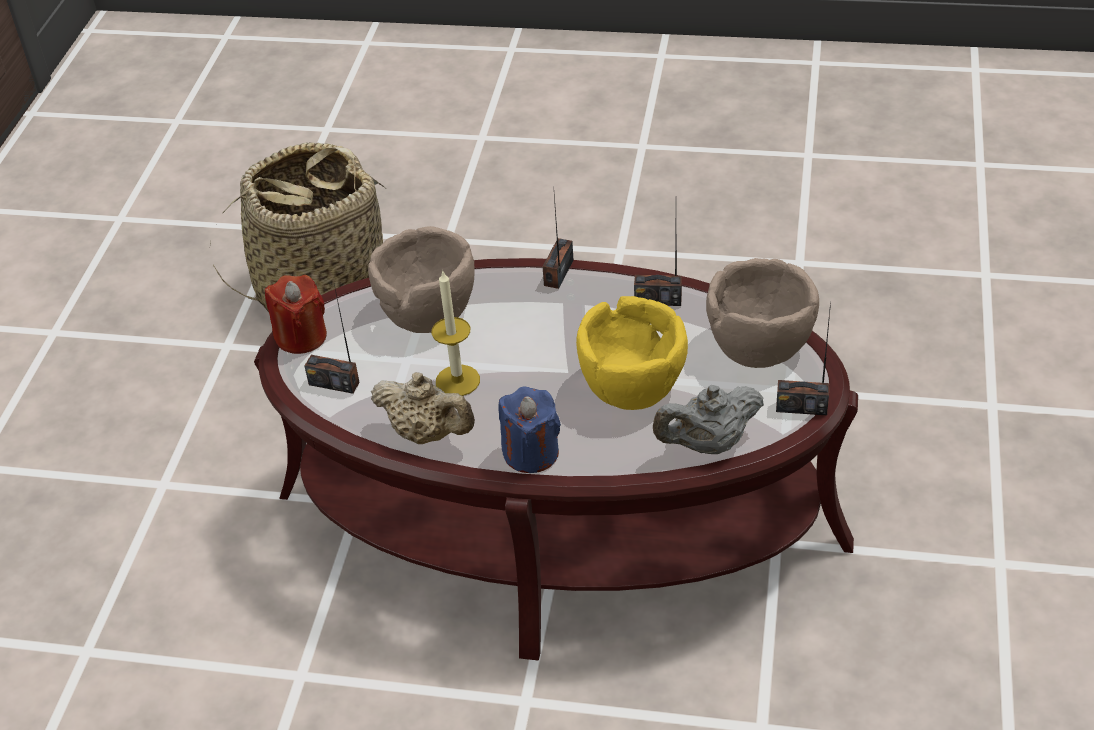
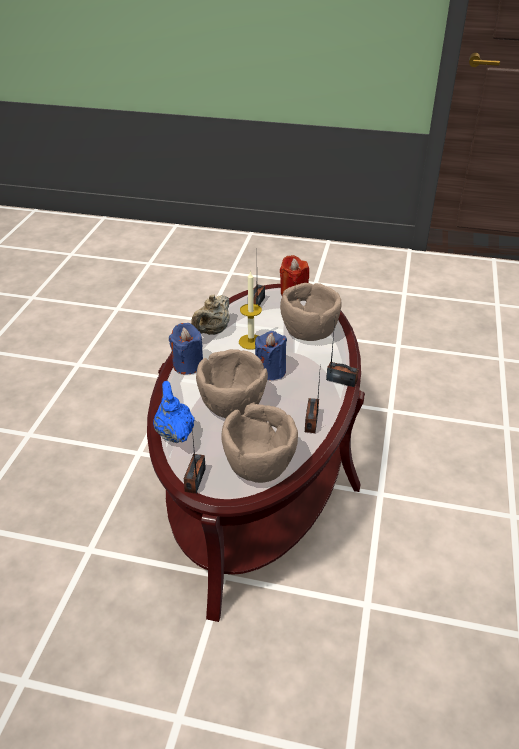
camera: 90 degrees right, 5 degrees down
basket [210,142,385,312] -> none
yellow bowl [576,296,688,410] -> brown bowl [196,349,268,418]
grey teapot [653,385,764,454] -> blue teapot [153,381,195,443]
none -> blue candle [255,331,287,380]

